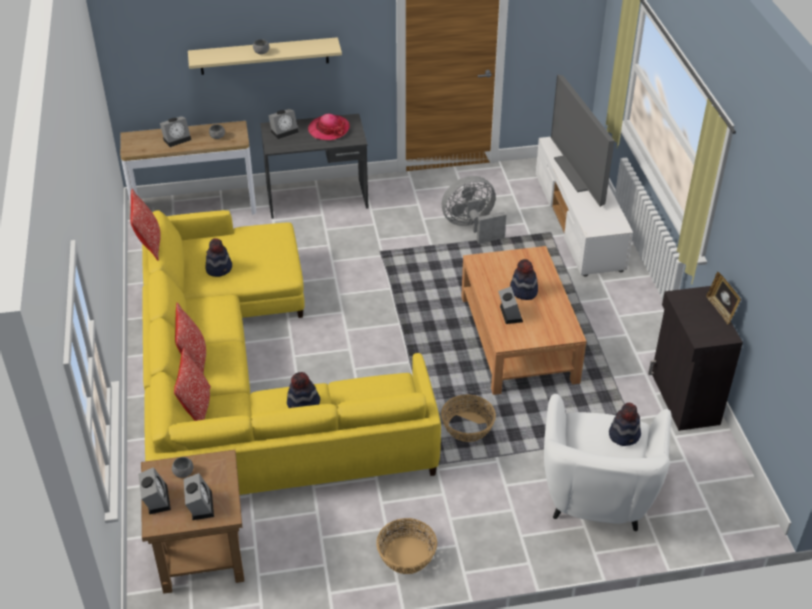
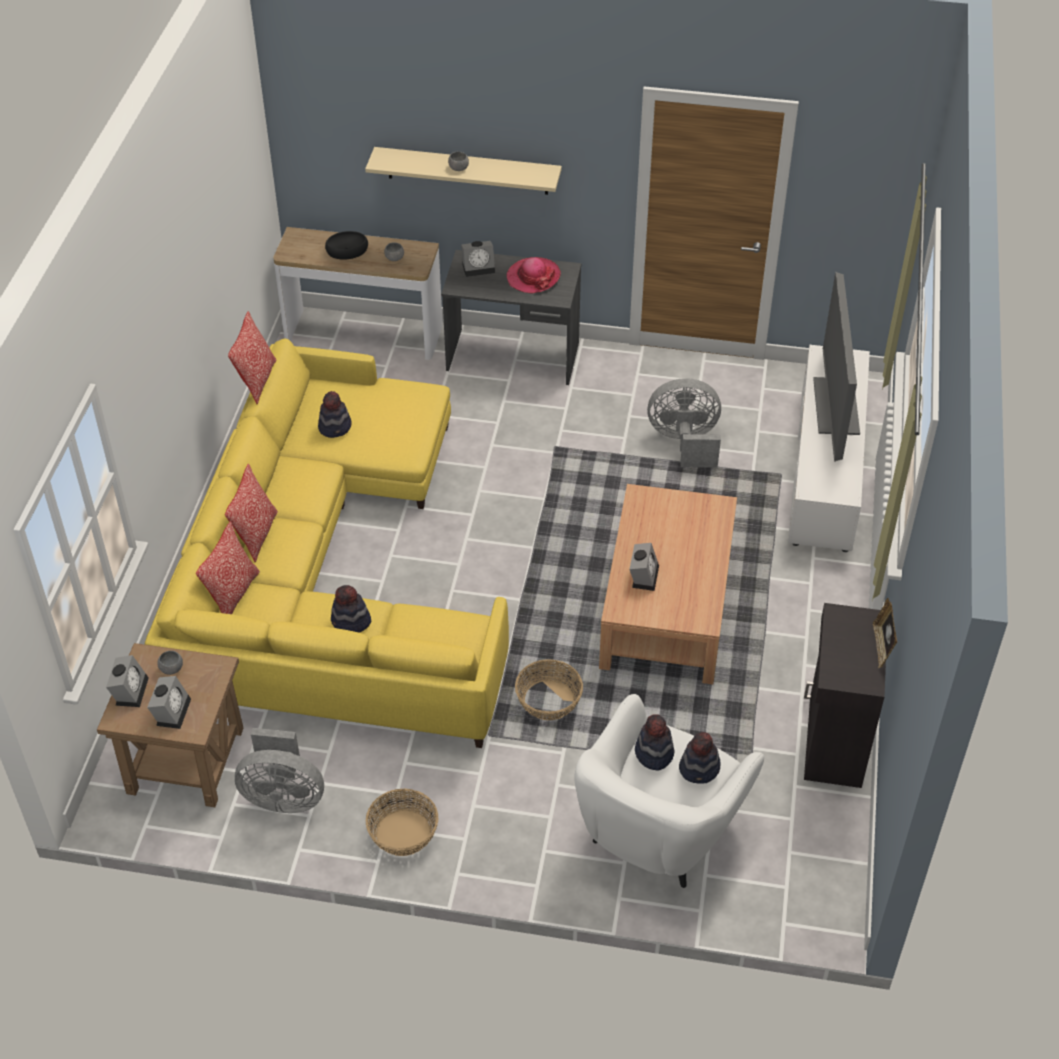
camera: 20 degrees right, 5 degrees up
alarm clock [160,116,191,147] -> black bowl [325,231,368,260]
hat [510,259,538,300] -> hat moved to [635,714,674,771]
none -> grey fan [235,728,324,813]

